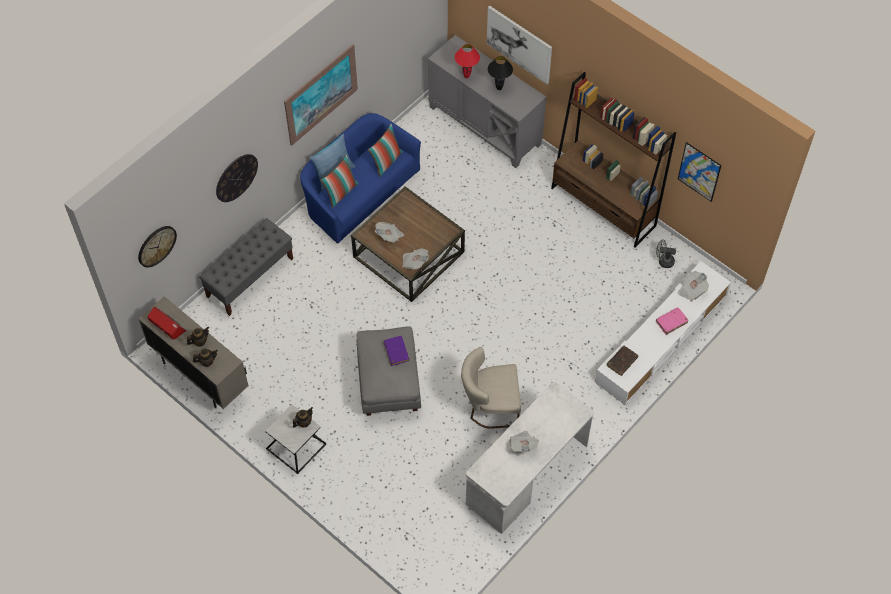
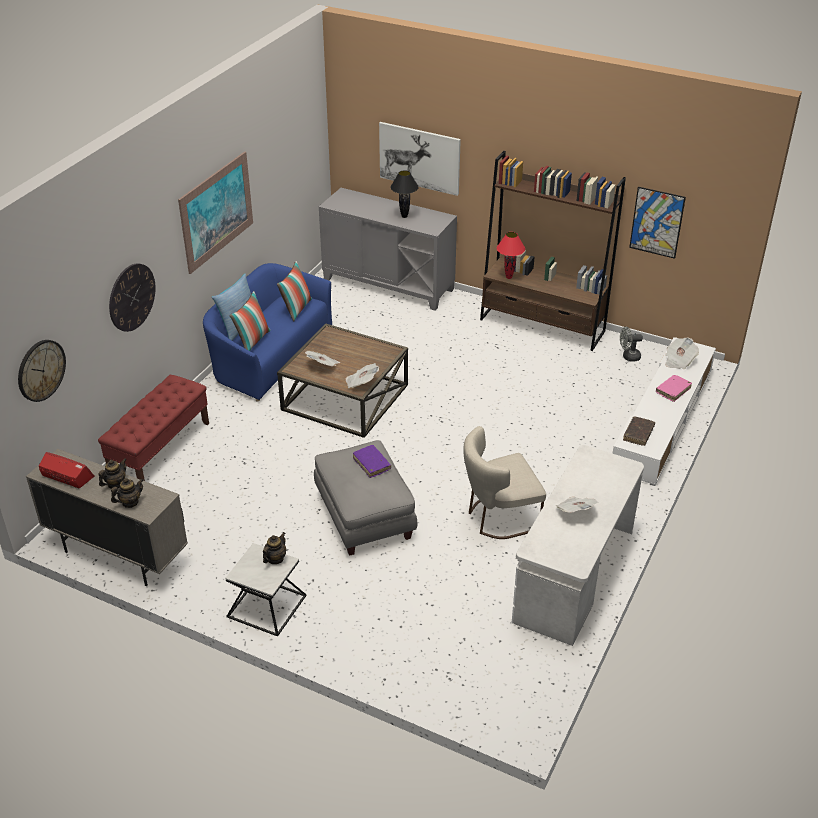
camera: 15 degrees left, 20 degrees down
grey bench [199,218,293,316] -> red bench [98,375,209,481]
red table lamp [455,44,480,78] -> red table lamp moved to [497,232,525,279]

